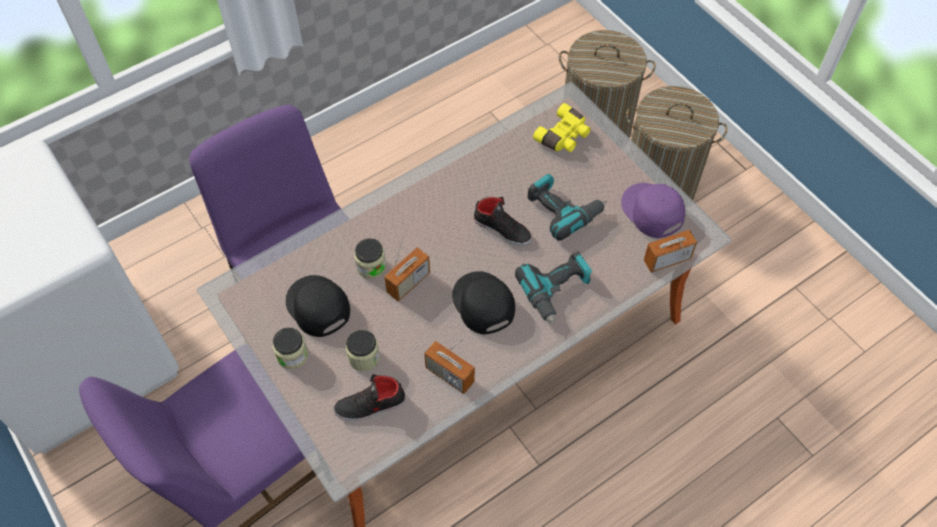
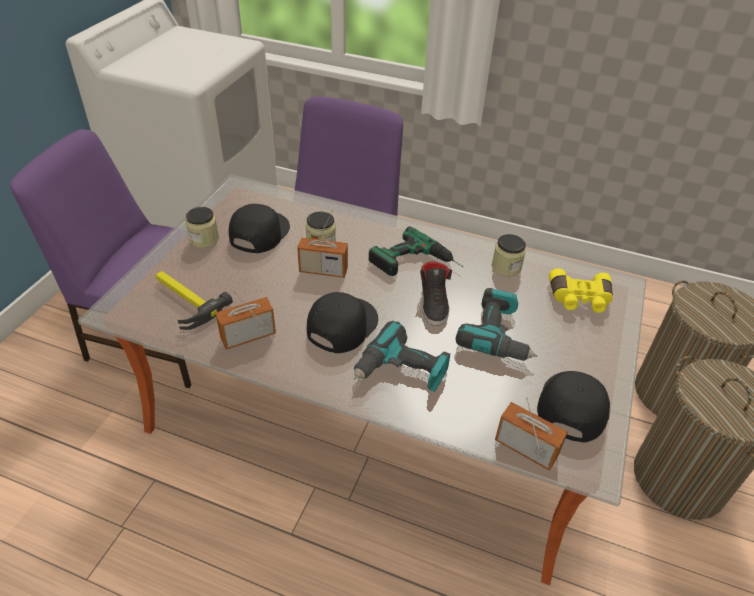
camera: 55 degrees right, 15 degrees down
black shoe [333,374,406,421] -> hammer [155,271,233,330]
jar [346,330,380,371] -> jar moved to [492,234,526,277]
radio [424,339,475,394] -> radio turned 60 degrees clockwise [215,290,276,349]
purple cap [621,183,685,238] -> black cap [537,371,610,442]
none -> power drill [369,226,463,276]

